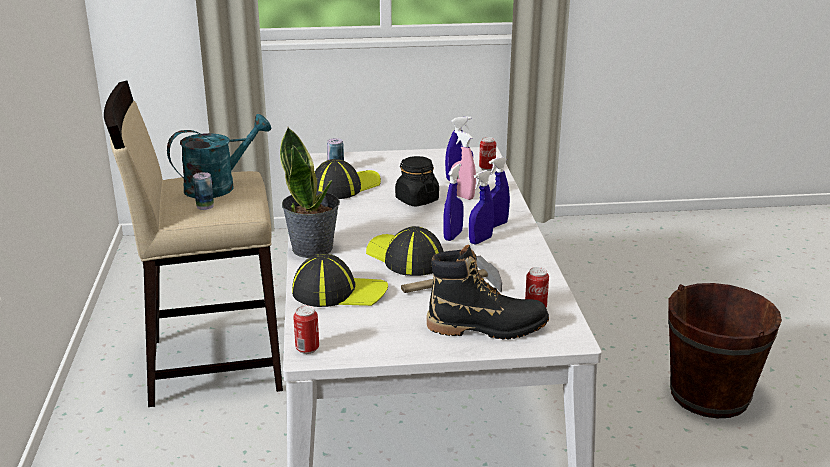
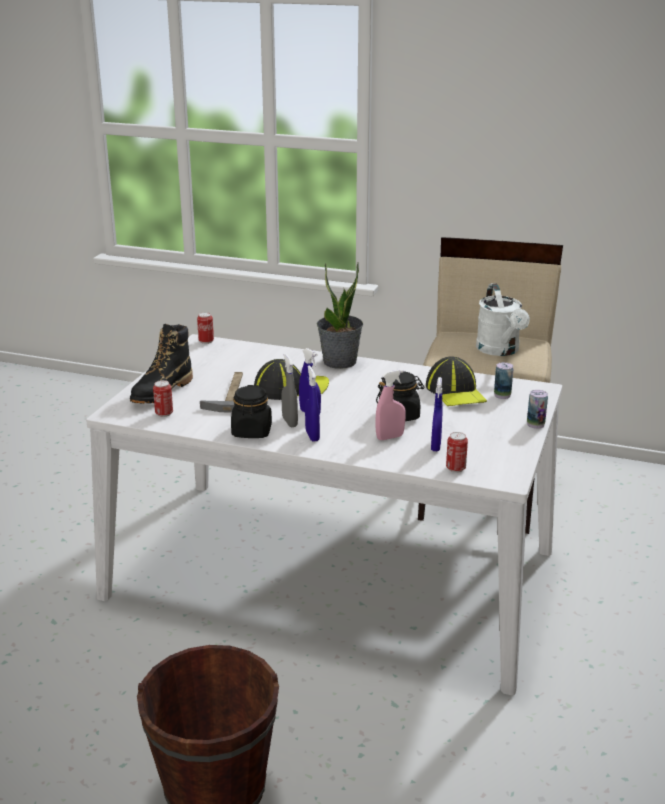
camera: 115 degrees right, 0 degrees up
turquoise watering can [167,114,272,198] -> white watering can [476,283,530,356]
can [193,172,214,210] -> can moved to [527,390,548,429]
cap [292,254,388,307] -> none
blue spray bottle [469,170,494,244] -> grey spray bottle [281,353,298,427]
none -> black jar [231,385,272,438]

